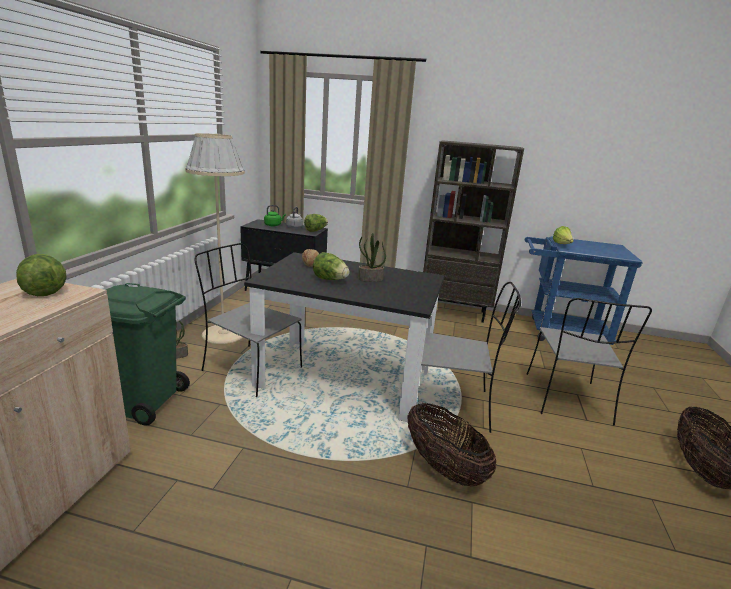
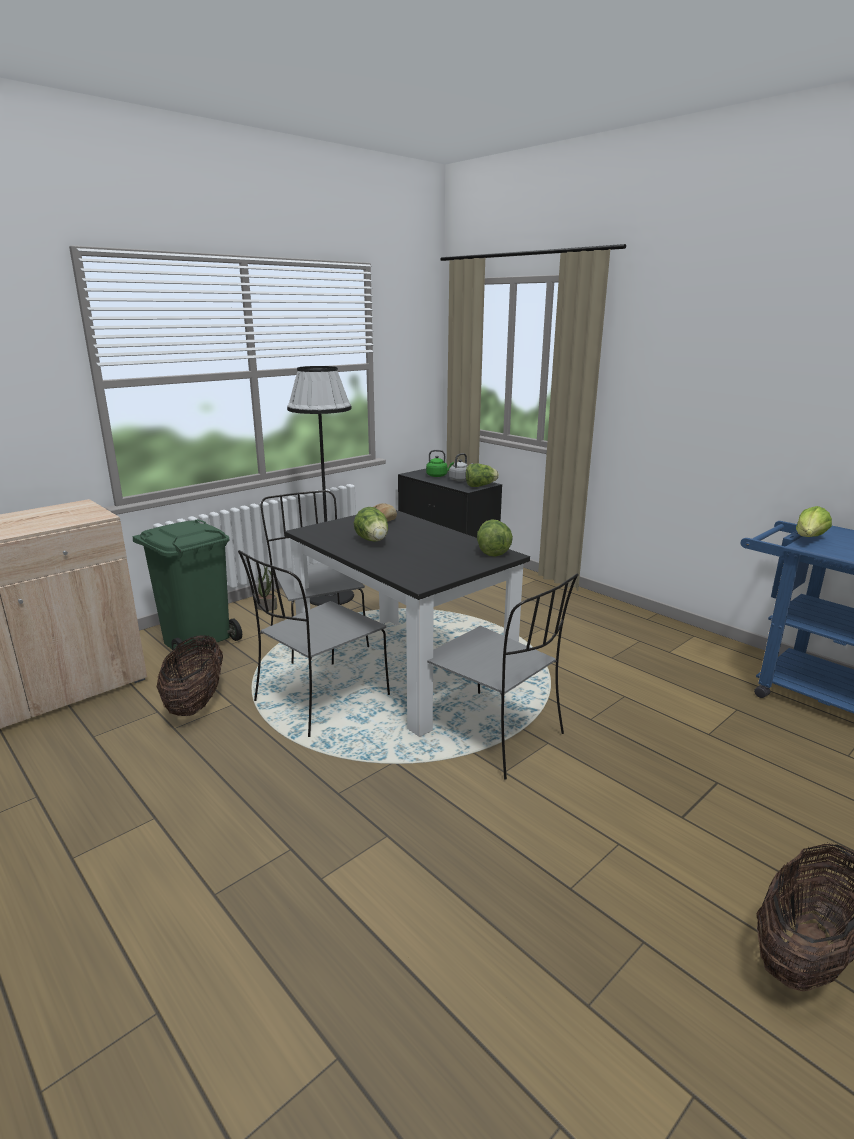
camera: 35 degrees right, 0 degrees up
lettuce [16,254,67,296] -> lettuce moved to [477,519,513,557]
beige floor lamp [185,133,245,344] -> black floor lamp [287,366,354,606]
potted plant [358,233,386,282] -> none
basket [407,403,497,486] -> basket moved to [157,635,223,716]
brown bookcase [423,140,524,323] -> none
grey chair [527,298,652,426] -> grey chair moved to [238,550,390,737]

